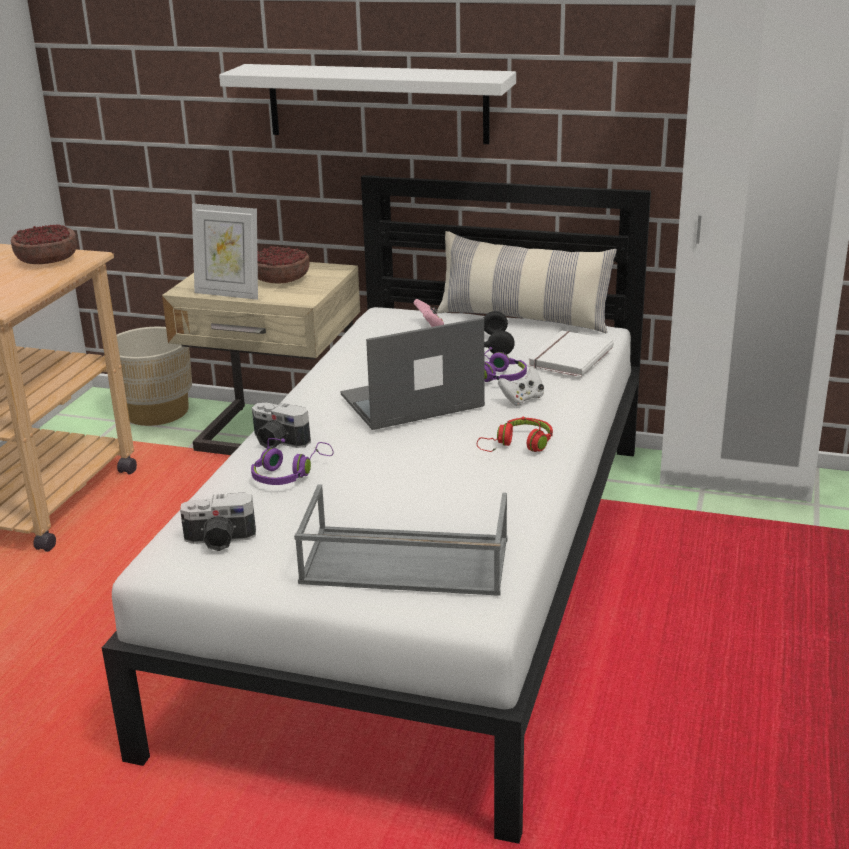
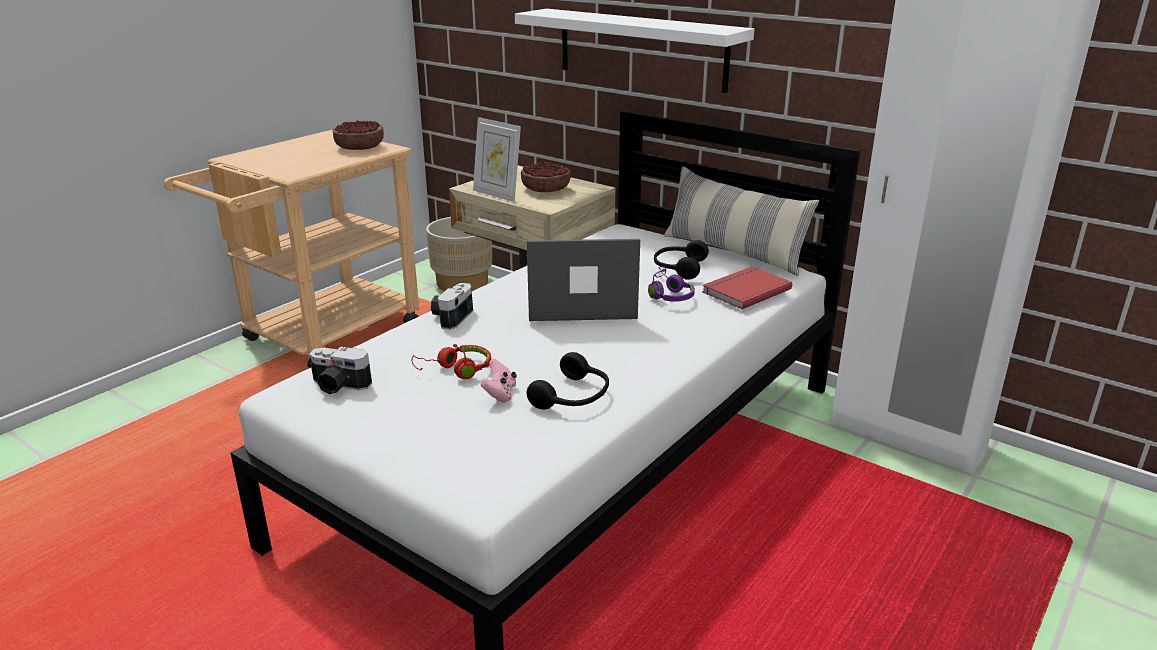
camera: 20 degrees right, 0 degrees up
purple headphones [251,438,334,485] -> none
camera [252,403,311,449] -> camera turned 60 degrees clockwise [431,283,473,330]
grey tray [294,484,507,596] -> none
pink game controller [413,299,444,327] -> pink game controller moved to [481,359,517,403]
red headphones [477,417,553,452] -> red headphones moved to [412,344,491,379]
white game controller [498,367,544,406] -> none
white book [528,331,614,377] -> red book [702,267,792,309]
none -> black headphones [526,352,609,410]

